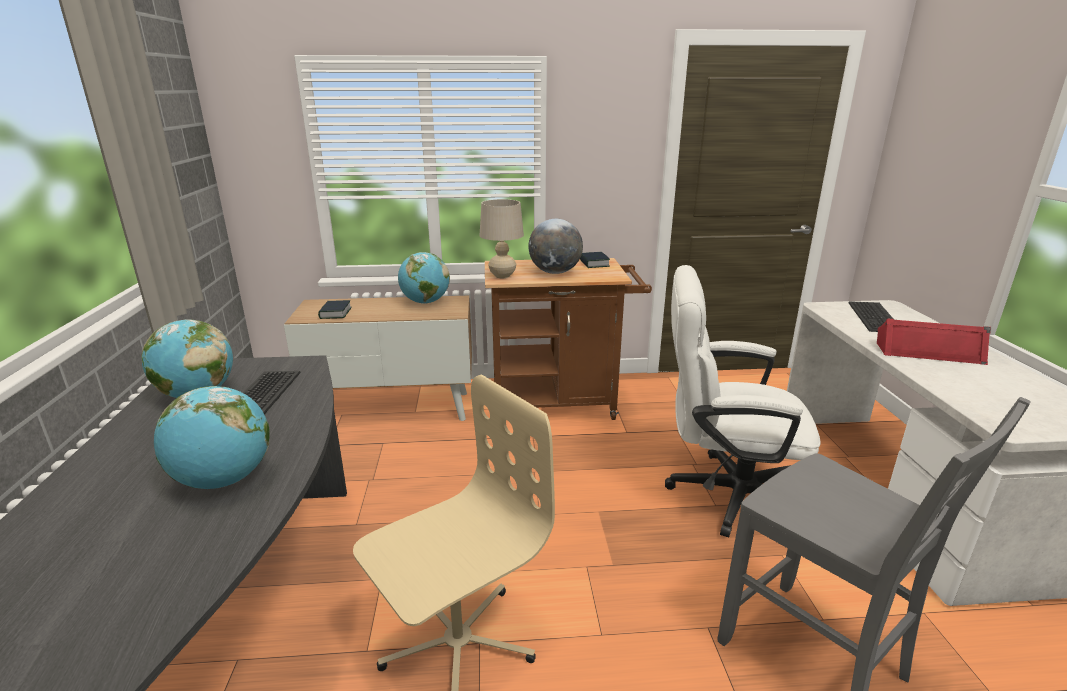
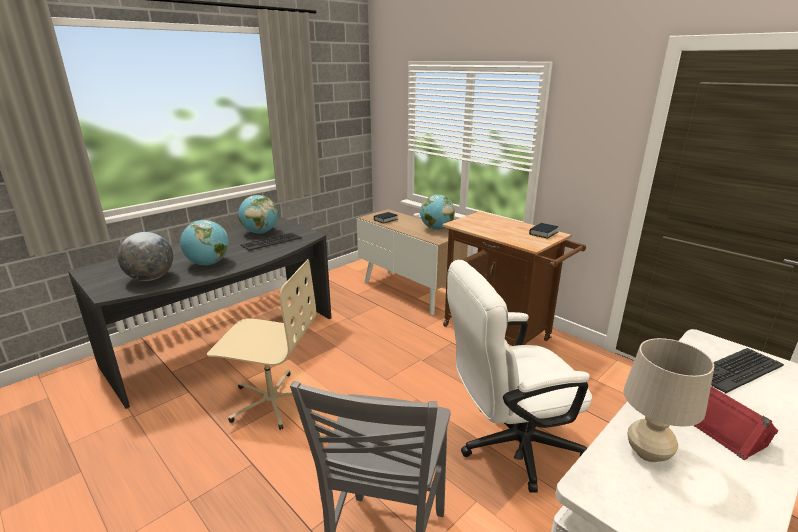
camera: 50 degrees right, 0 degrees up
beige table lamp [479,199,524,278] -> beige table lamp moved to [624,338,714,462]
globe [528,219,583,274] -> globe moved to [117,232,173,281]
white office chair [665,265,821,537] -> white office chair turned 75 degrees counterclockwise [447,260,592,493]

